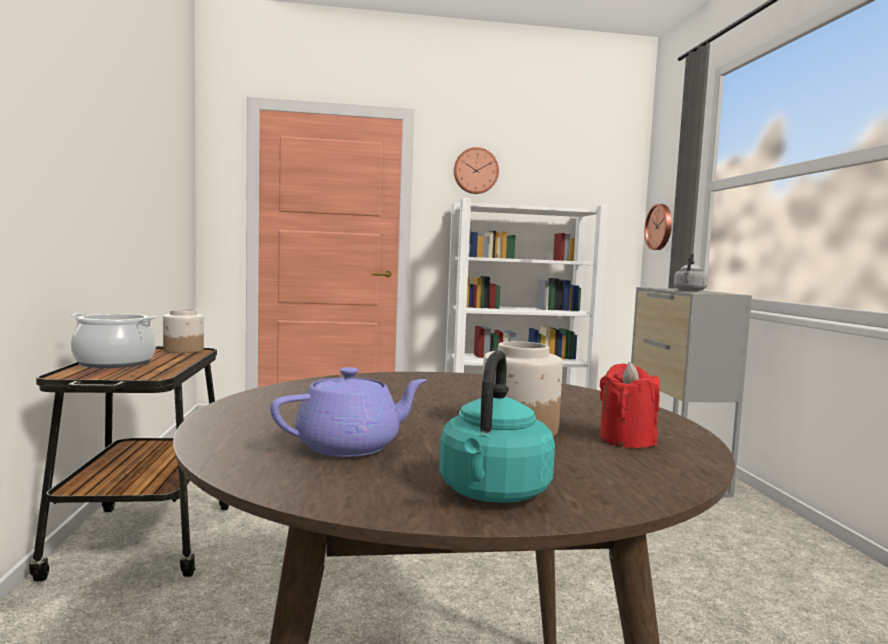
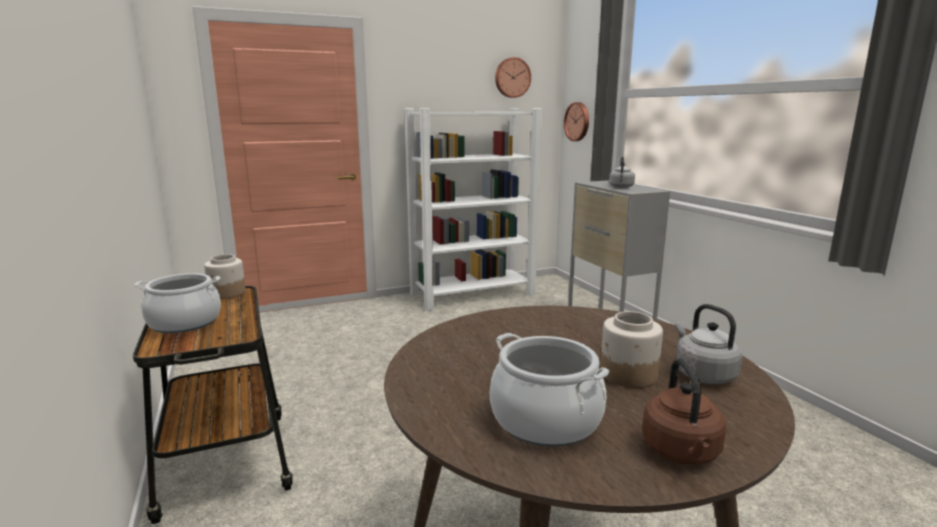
camera: 15 degrees left, 10 degrees up
purple teapot [270,367,427,457] -> cooking pot [490,333,609,446]
turquoise kettle [439,350,555,503] -> brown kettle [642,358,726,465]
wall clock [454,147,499,194] -> wall clock moved to [495,57,531,98]
red candle [600,361,660,448] -> grey kettle [675,304,742,384]

